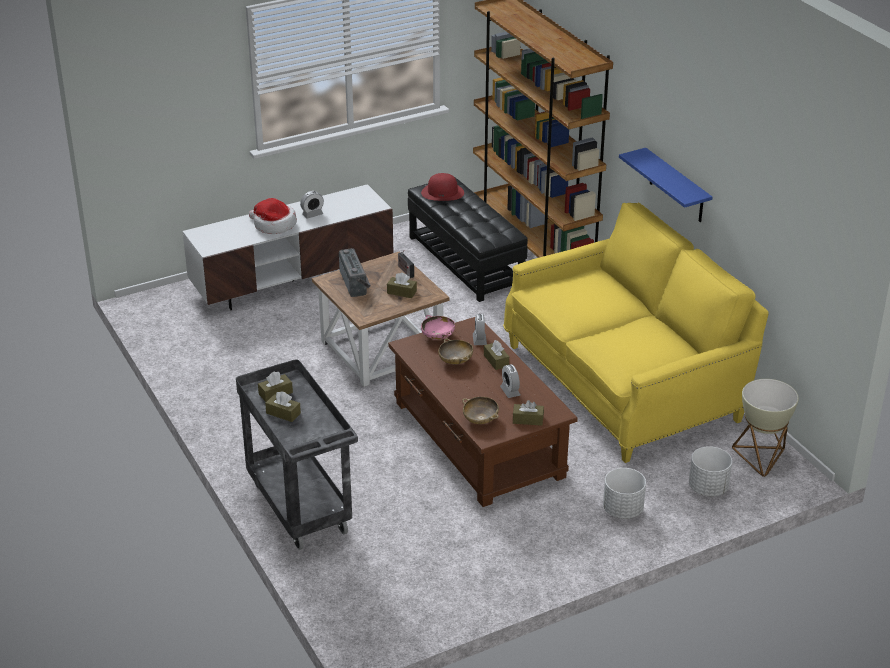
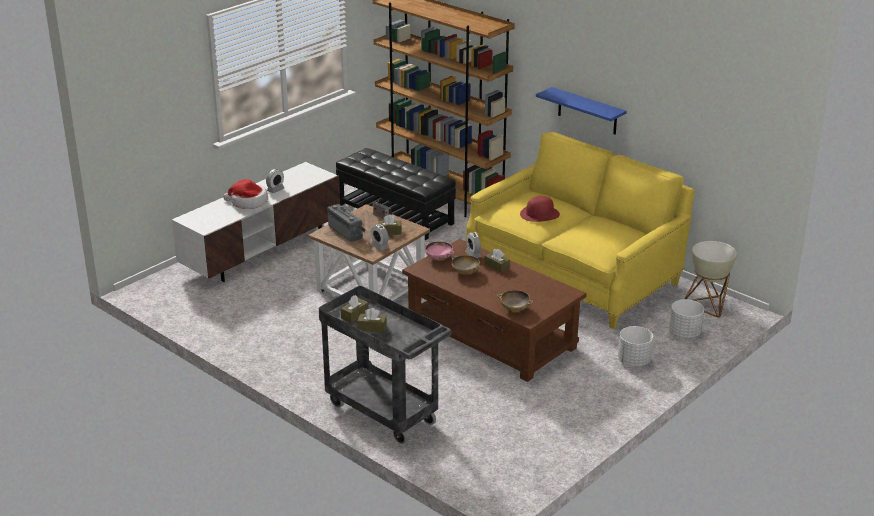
camera: 20 degrees left, 5 degrees down
red hat [421,173,464,201] -> red hat moved to [520,196,560,222]
alarm clock [500,364,520,398] -> alarm clock moved to [371,224,389,251]
brown tissue box [513,400,544,426] -> none

